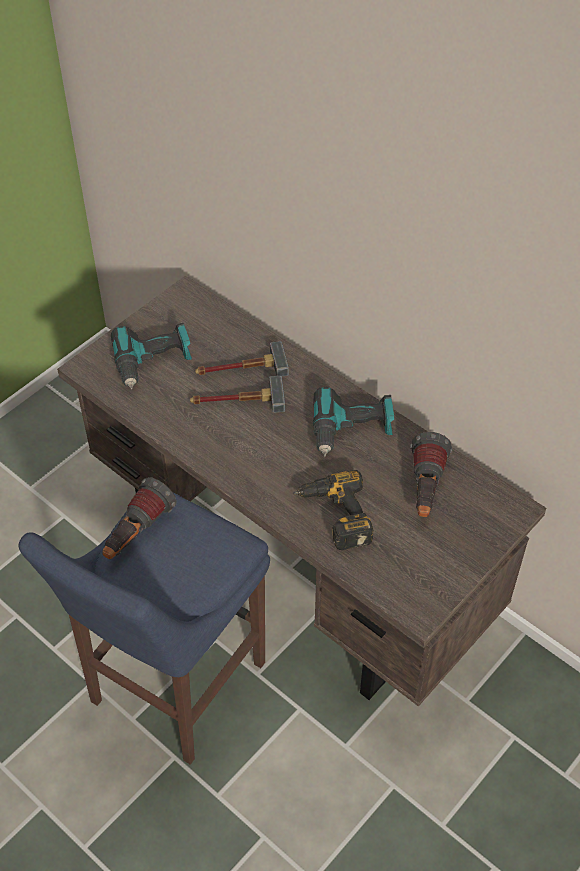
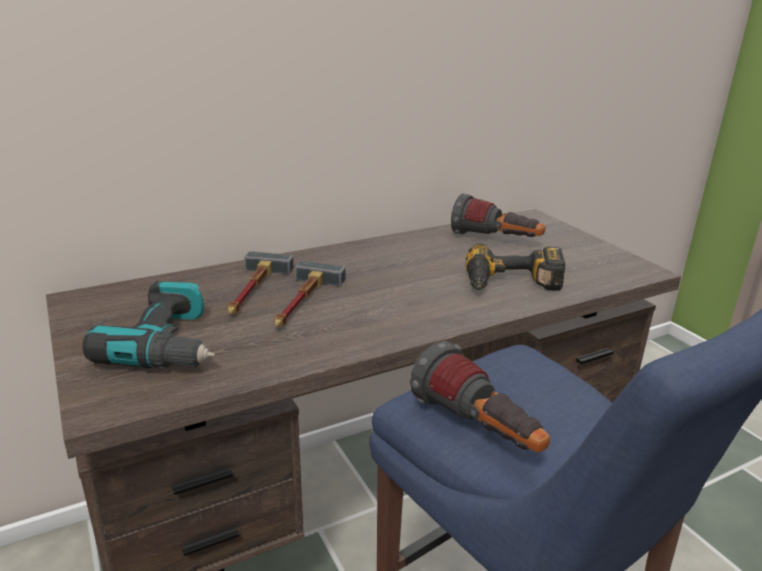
camera: 70 degrees left, 25 degrees down
power drill [313,387,394,457] -> none

